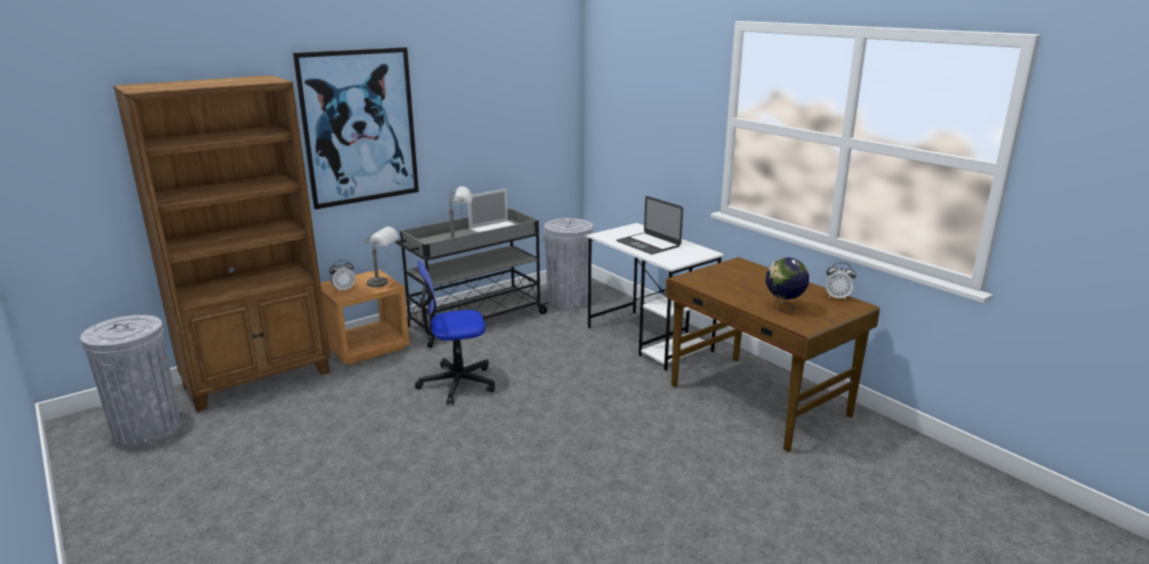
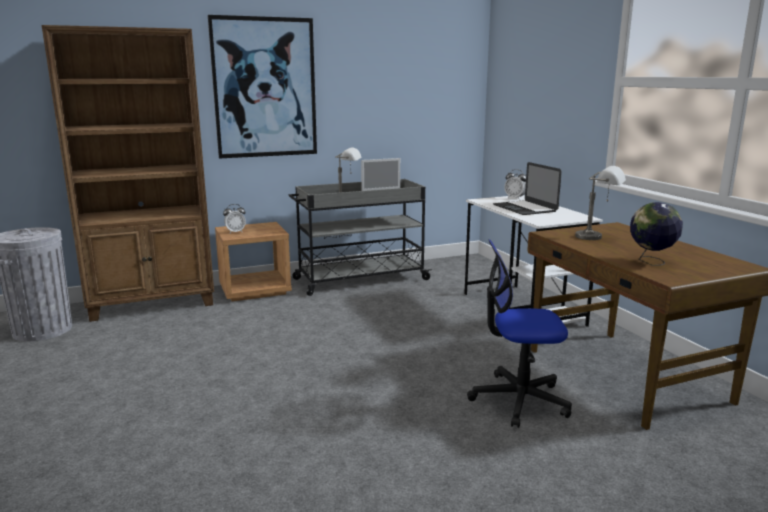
camera: 15 degrees right, 5 degrees down
grey table lamp [363,227,399,287] -> grey table lamp moved to [575,166,626,240]
office chair [415,260,495,405] -> office chair moved to [467,239,572,428]
grey trash can [542,218,595,310] -> none
alarm clock [825,262,856,301] -> alarm clock moved to [504,169,526,200]

